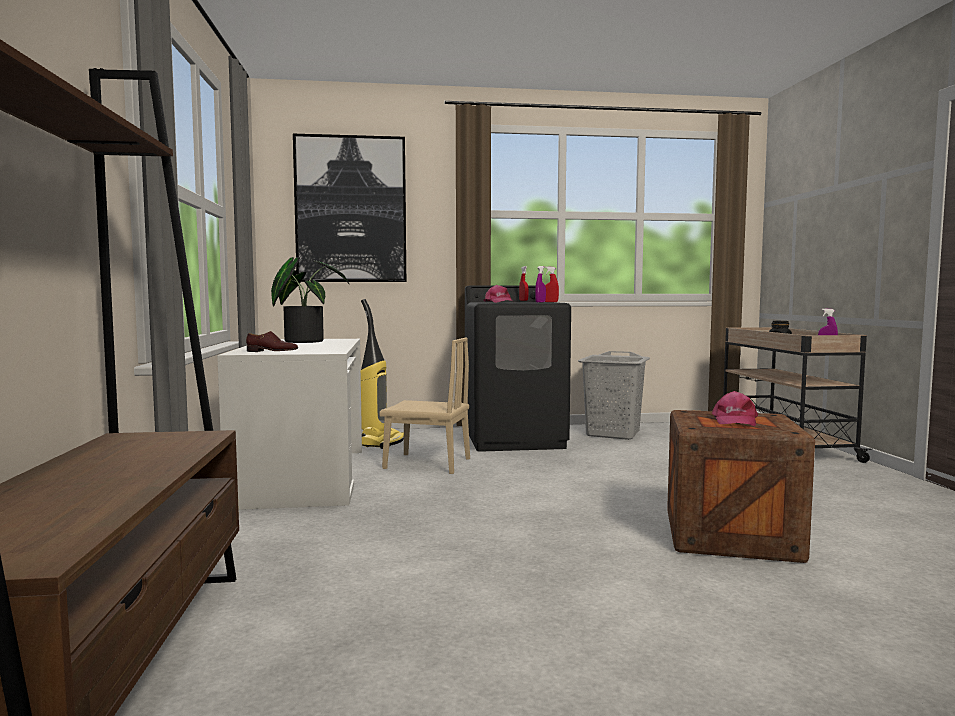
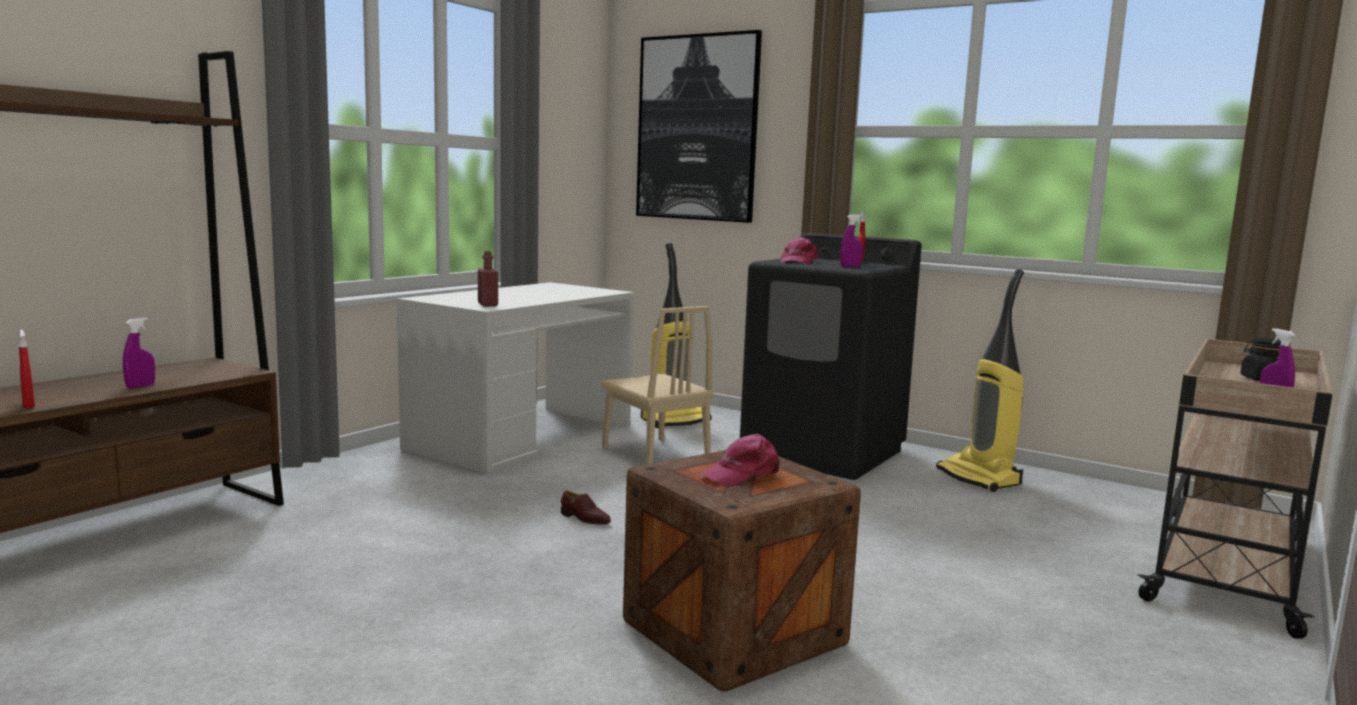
camera: 40 degrees right, 5 degrees up
brown shoe [246,331,298,352] -> brown shoe moved to [561,491,611,525]
potted plant [271,257,349,343] -> none
red spray bottle [545,267,559,302] -> red spray bottle moved to [19,329,35,409]
grey laundry basket [578,351,650,440] -> vacuum cleaner [936,269,1024,492]
none -> purple spray bottle [123,318,155,389]
none -> red bottle [478,251,498,307]

